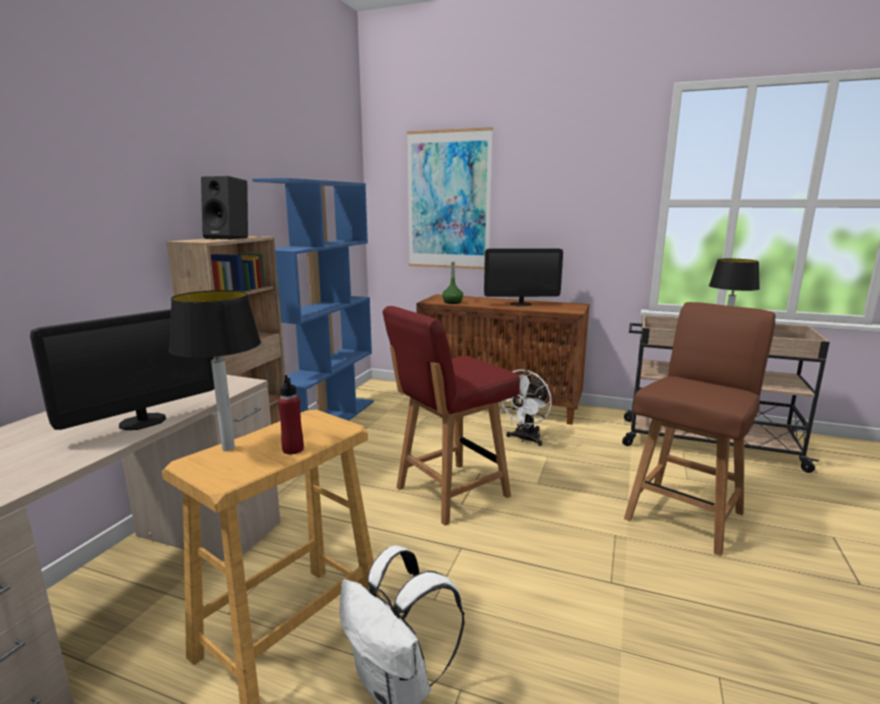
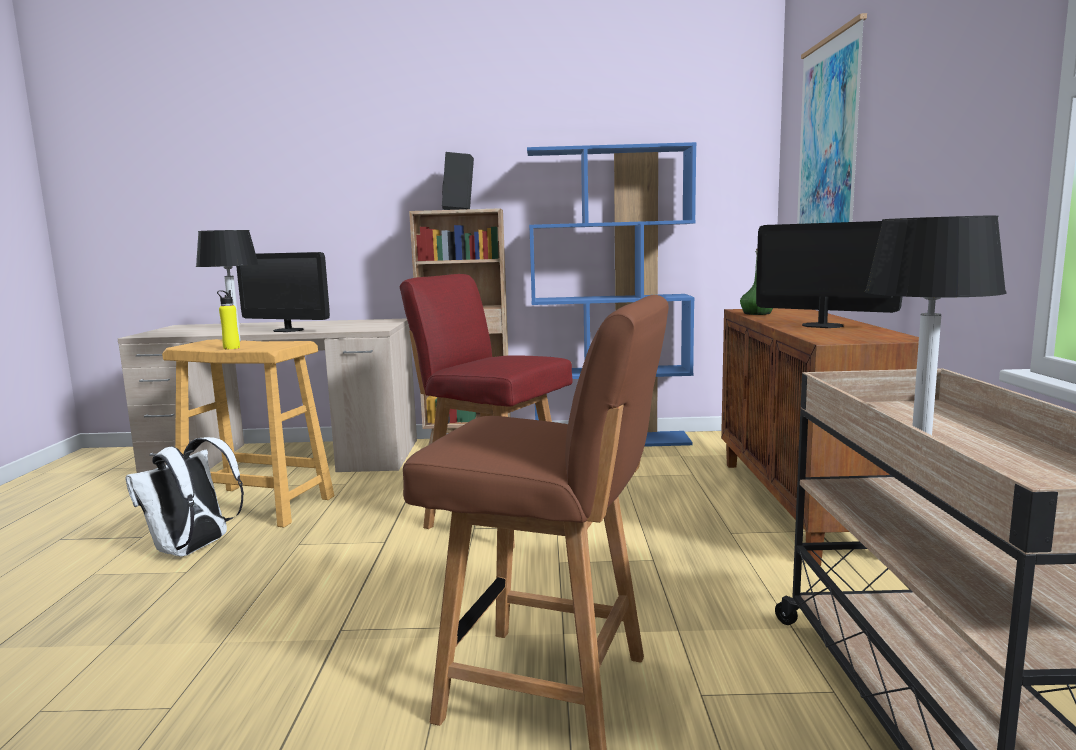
camera: 70 degrees right, 5 degrees down
red bottle [278,375,304,454] -> yellow bottle [217,290,240,349]
monitor [484,248,563,306] -> monitor turned 150 degrees clockwise [756,221,902,328]
white fan [500,369,552,446] -> none

